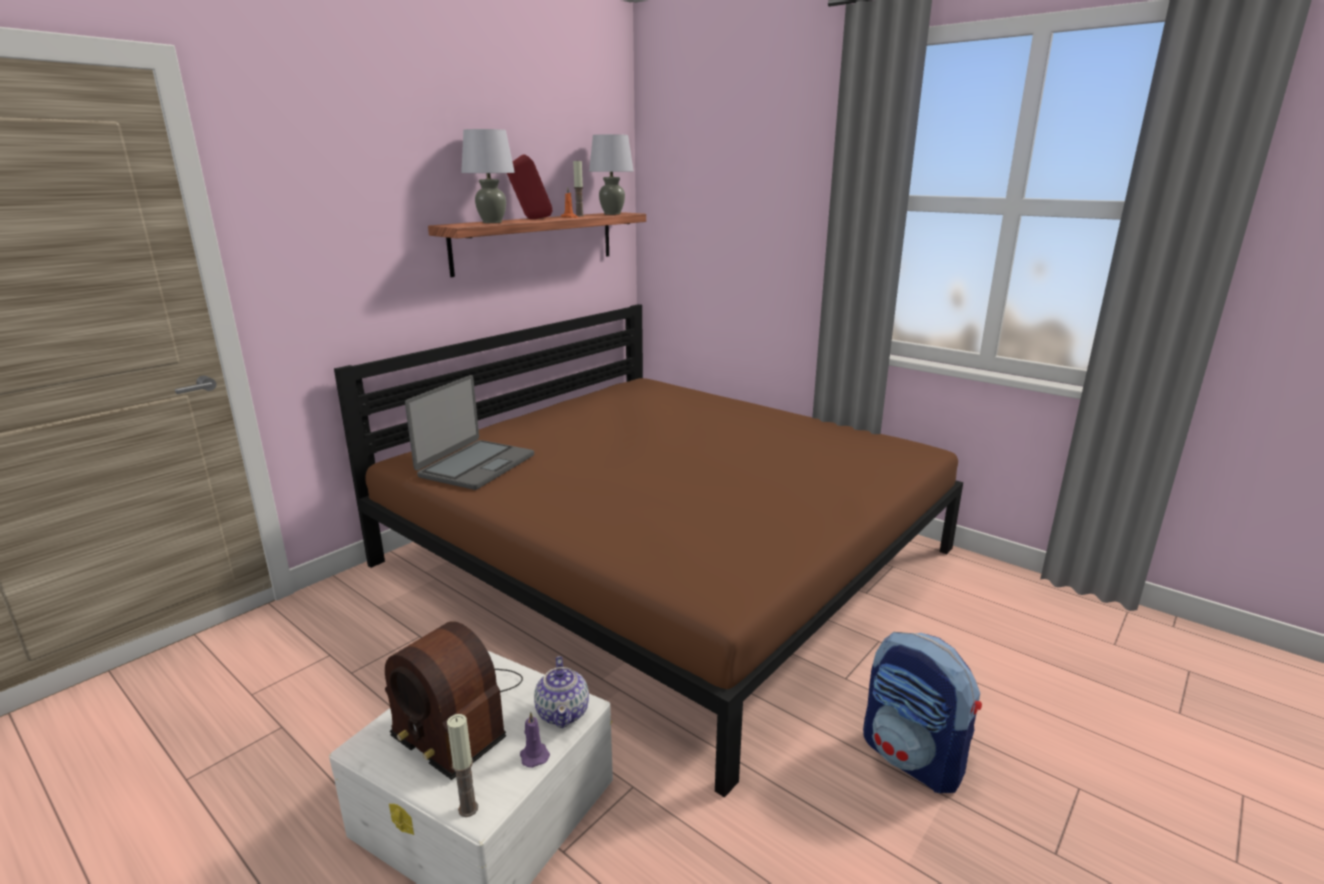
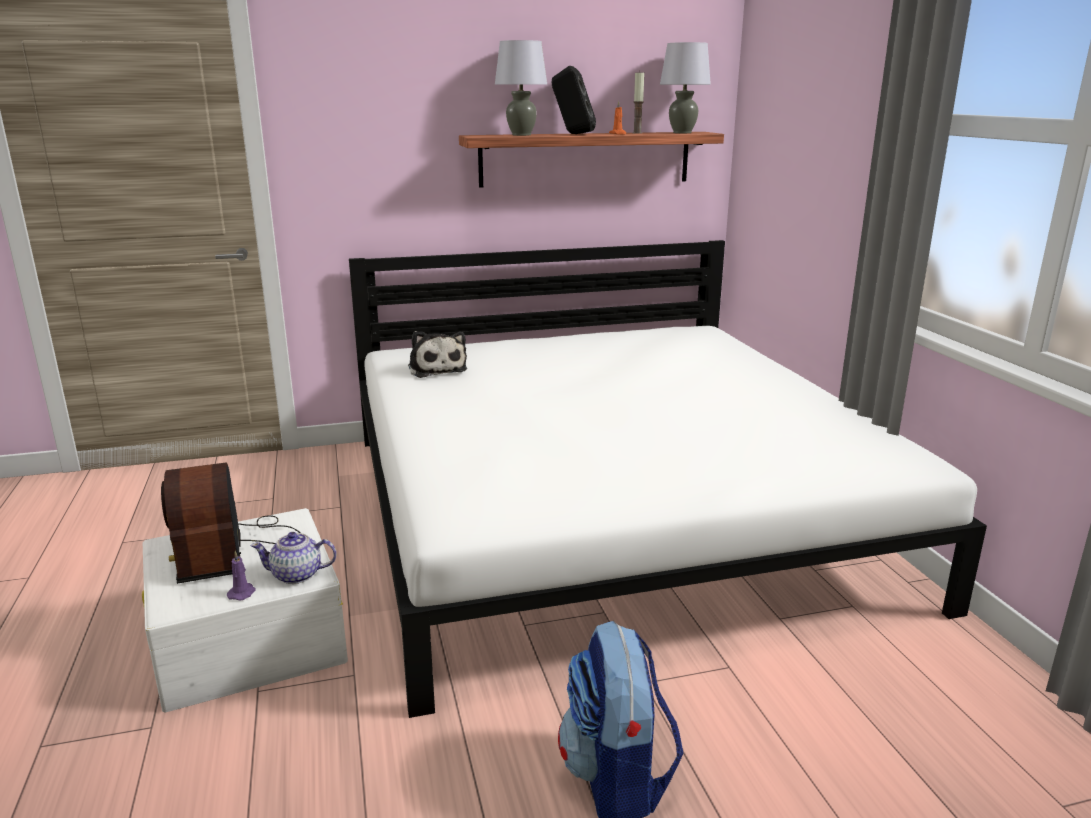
camera: 35 degrees right, 0 degrees up
brown bed [334,304,963,798] -> white bed [349,240,987,718]
laptop [405,375,534,490] -> plush toy [408,331,467,378]
candle [447,714,478,817] -> none
red speaker [507,154,552,219] -> black speaker [552,66,596,134]
teapot [534,656,589,728] -> teapot turned 60 degrees clockwise [251,532,337,584]

